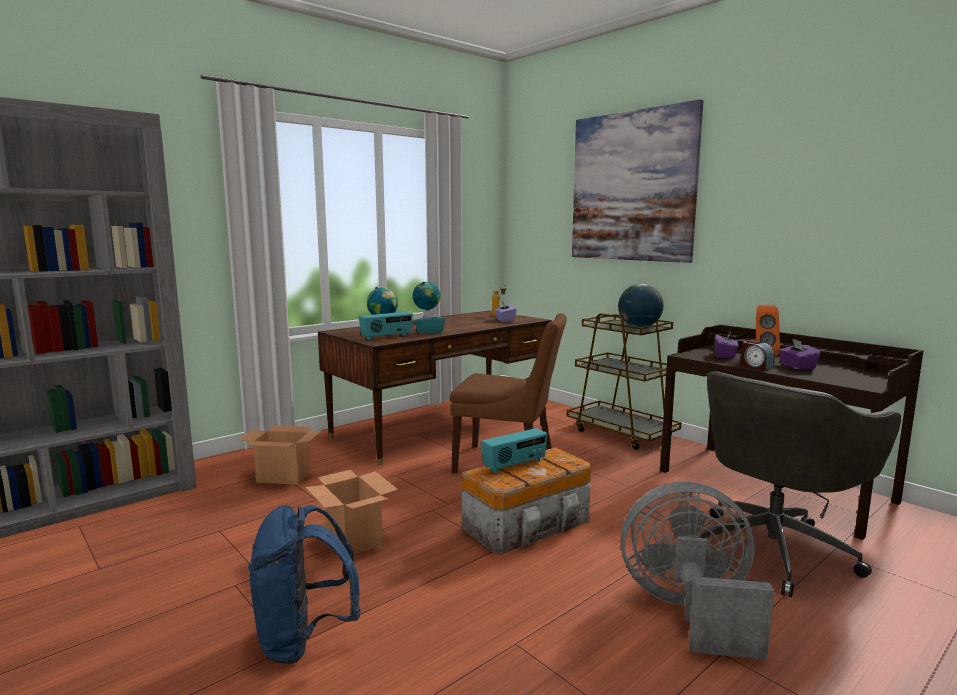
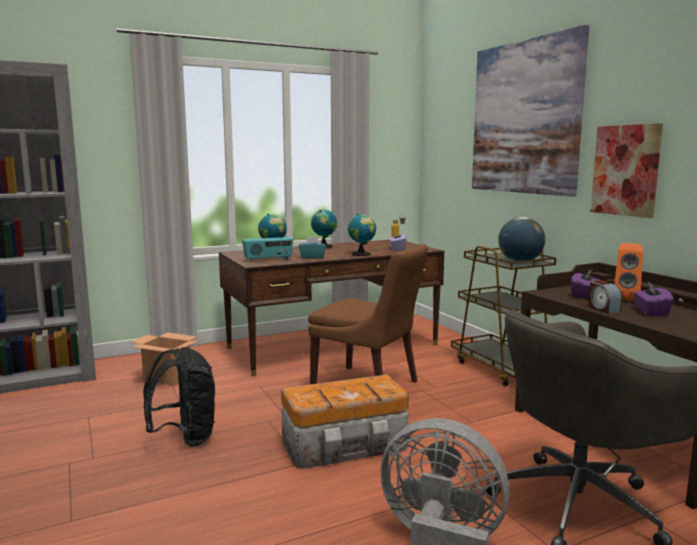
camera: 15 degrees right, 0 degrees up
blue backpack [248,505,361,664] -> none
cardboard box [305,470,398,555] -> black backpack [143,347,215,447]
radio [481,428,547,473] -> none
none -> globe [348,214,376,256]
none -> picture [591,123,663,218]

